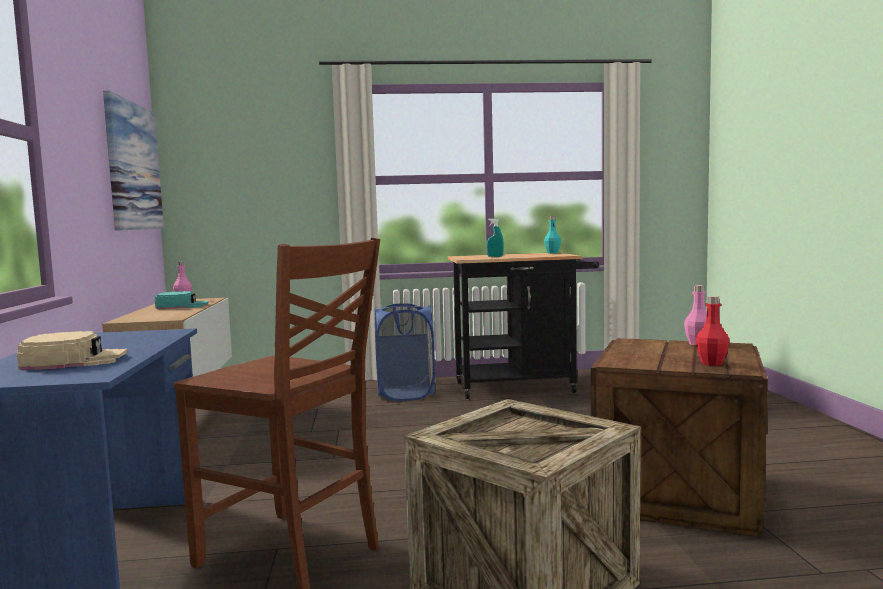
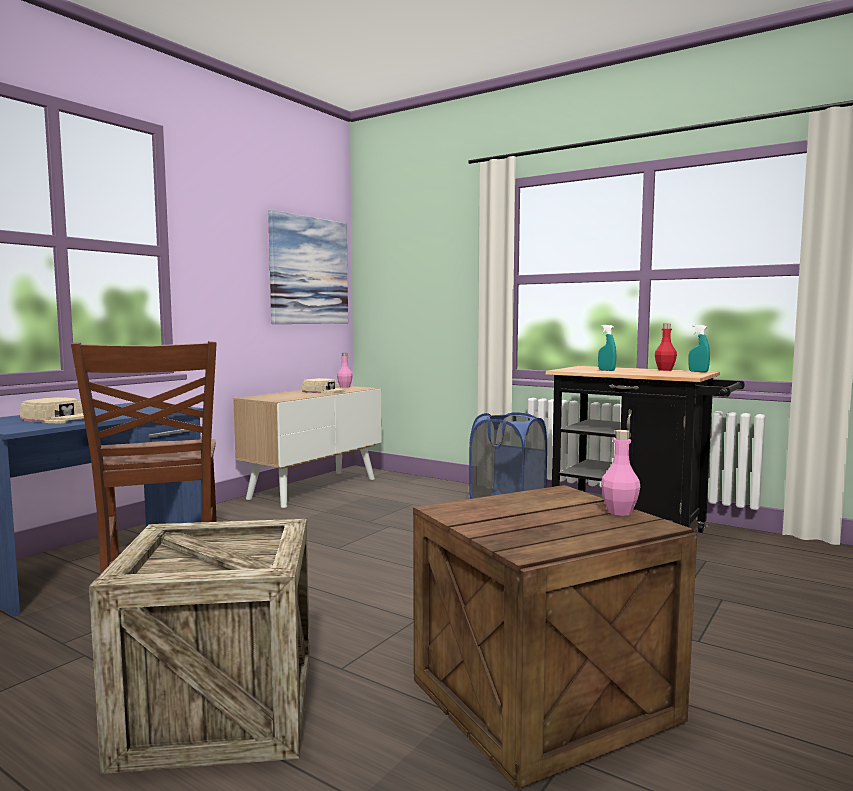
camera: 40 degrees right, 0 degrees up
turquoise cap [155,291,209,309] -> beige cap [302,378,345,394]
turquoise bottle [544,216,561,254] -> turquoise spray bottle [689,325,710,372]
red bottle [696,296,729,366] -> red bottle moved to [655,324,677,371]

